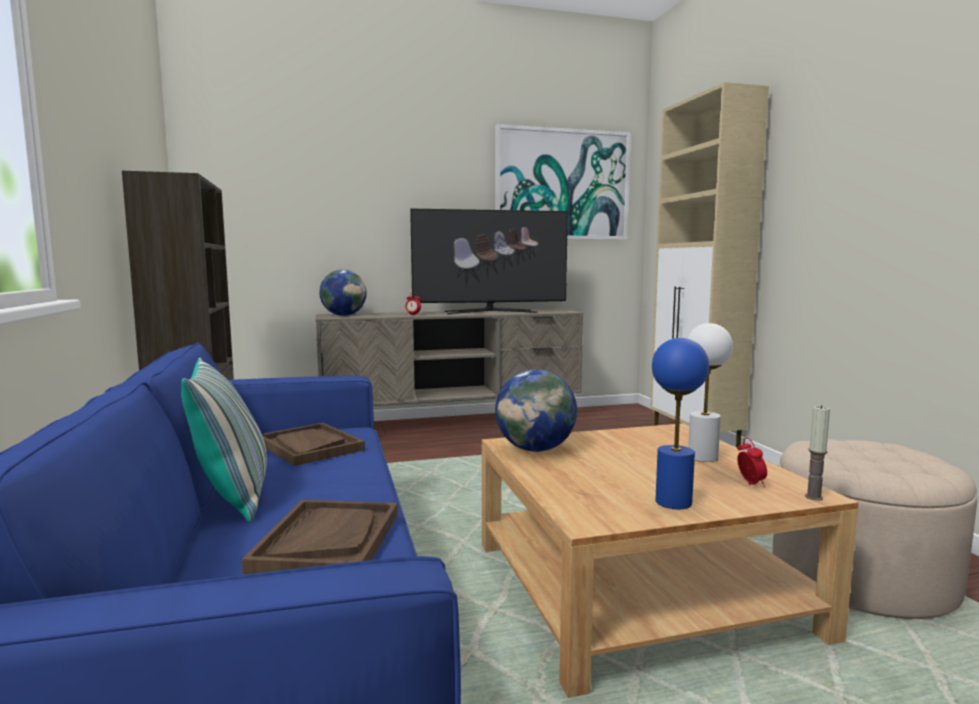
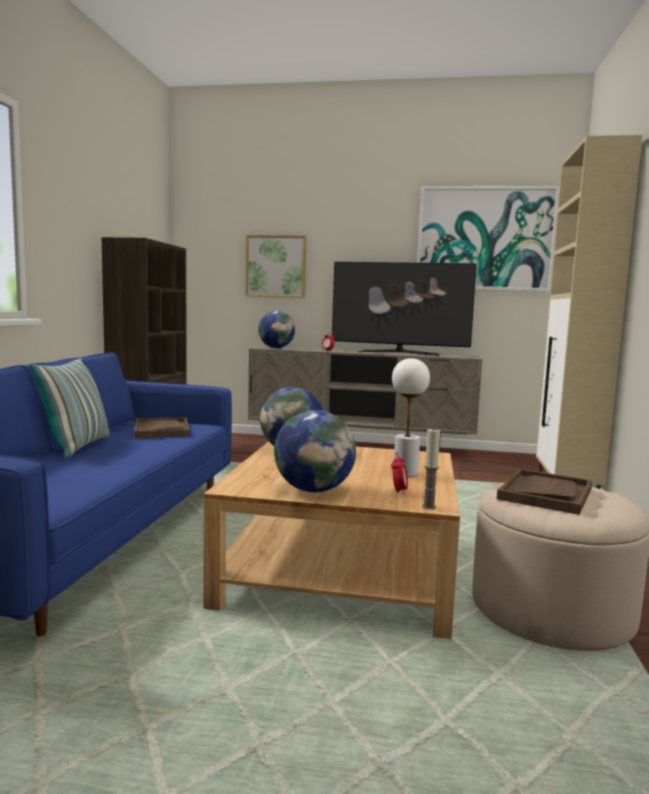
camera: 25 degrees right, 0 degrees up
brown tray [242,500,398,574] -> brown tray moved to [497,469,592,515]
blue table lamp [652,338,709,509] -> globe [274,410,356,492]
none -> picture [246,235,307,298]

